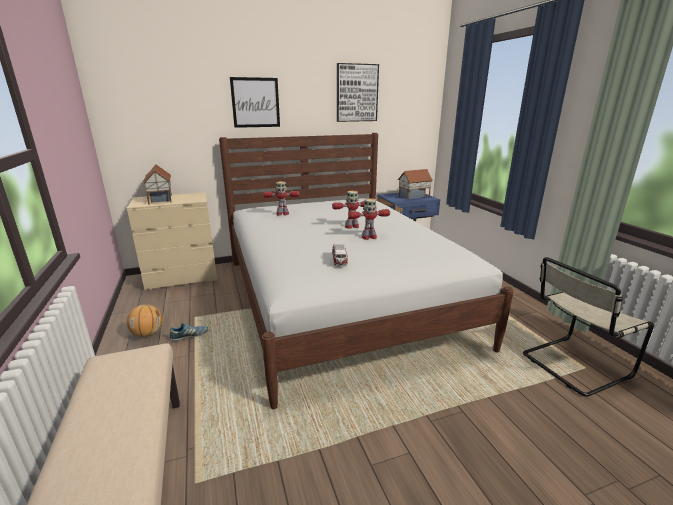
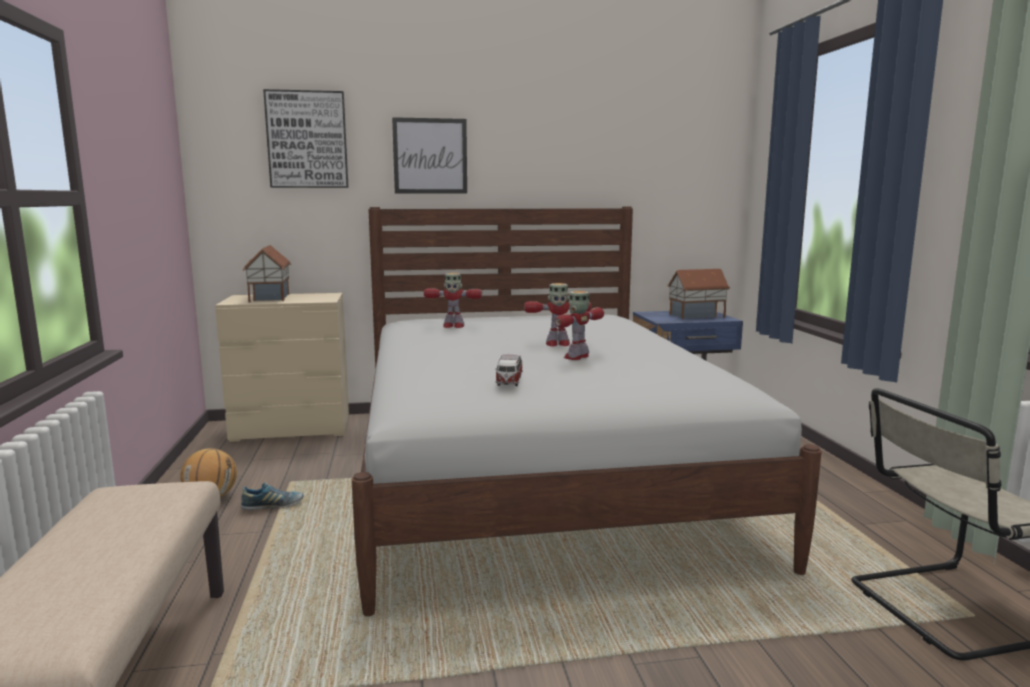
camera: 10 degrees right, 10 degrees down
picture [337,63,379,122] -> picture moved to [263,89,349,188]
toy robot [348,198,390,240] -> toy robot turned 135 degrees clockwise [555,291,604,360]

